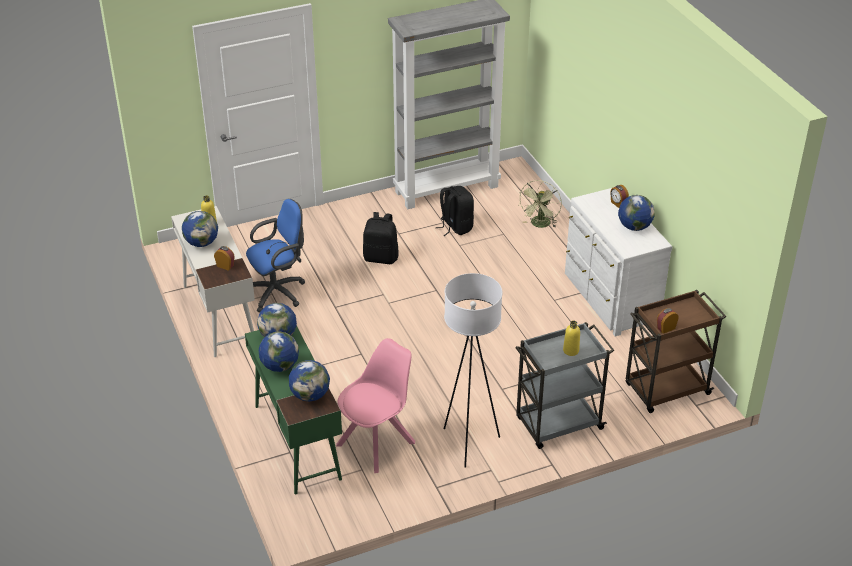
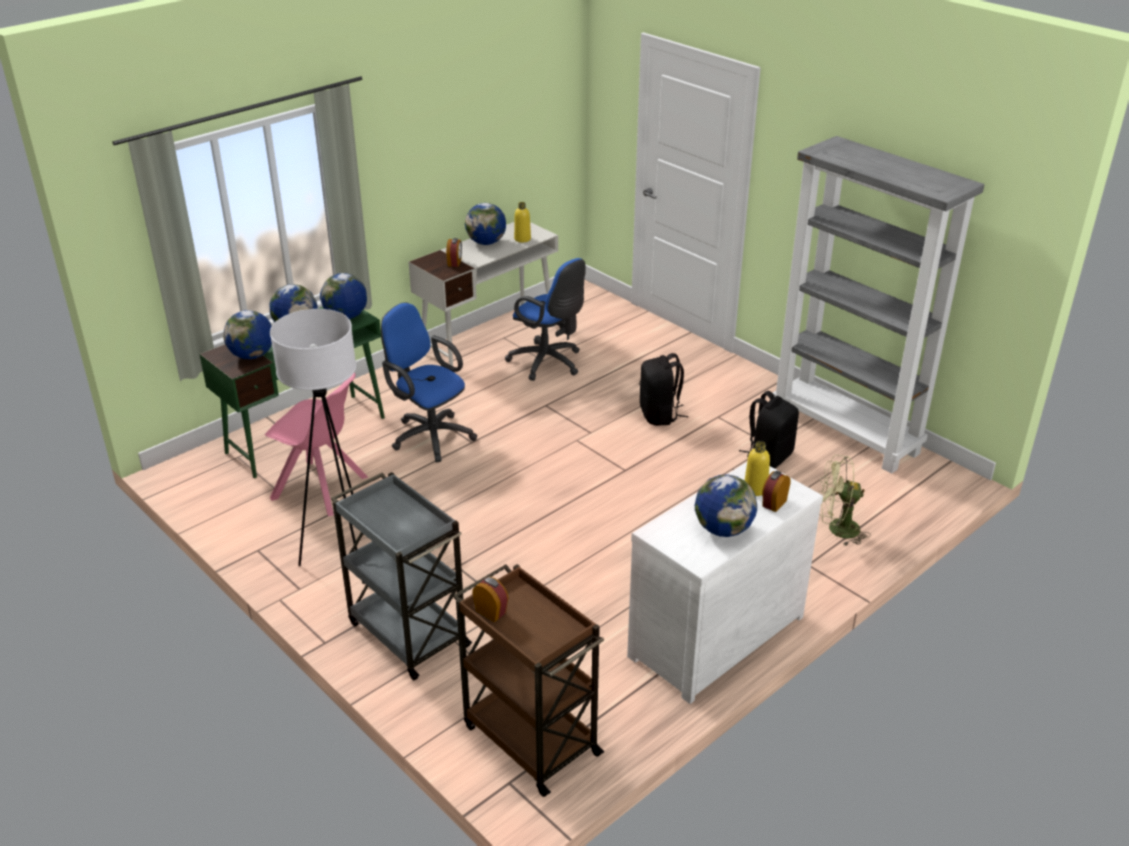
camera: 70 degrees right, 5 degrees down
yellow bottle [563,321,580,356] -> yellow bottle moved to [744,441,770,496]
none -> blue office chair [381,303,477,462]

